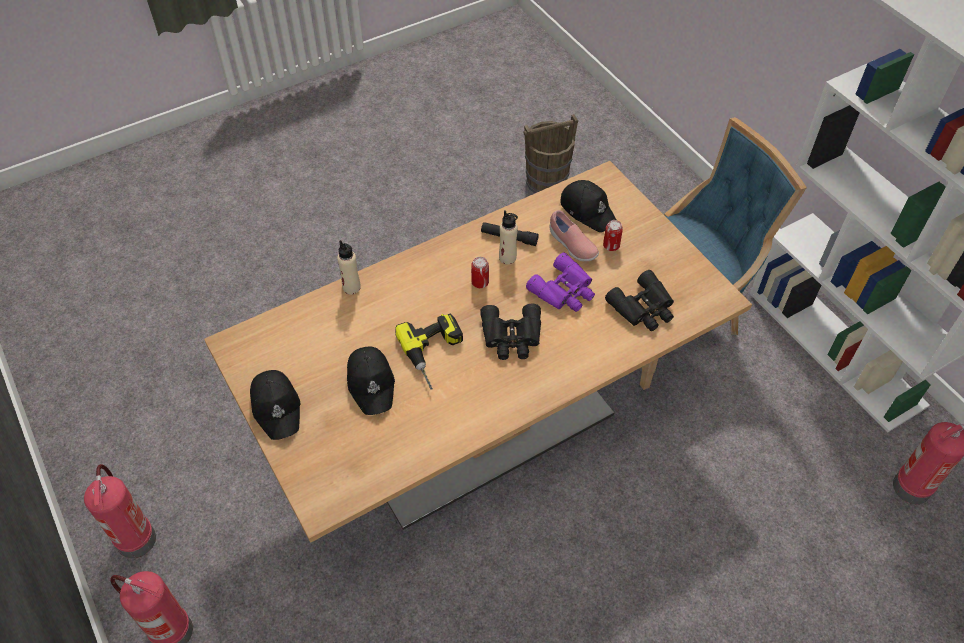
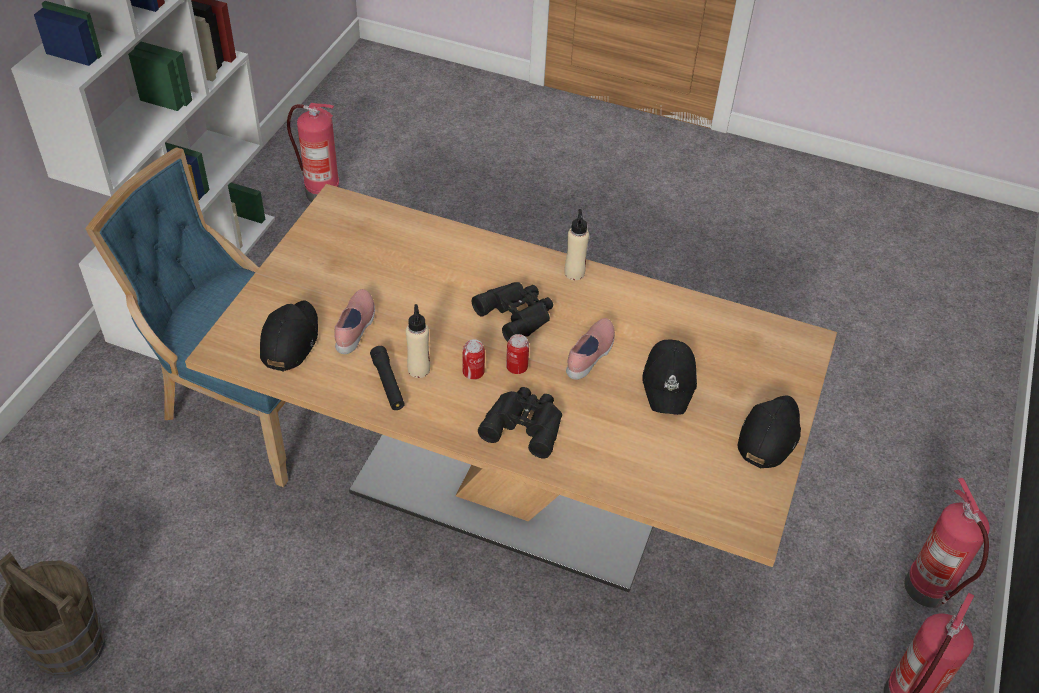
camera: 130 degrees left, 5 degrees down
beige bottle [337,240,361,295] -> beige bottle moved to [564,209,589,280]
black cap [347,347,395,415] -> black cap turned 150 degrees clockwise [642,340,697,415]
power drill [395,314,463,390] -> pink shoe [566,318,615,380]
purple binoculars [526,252,595,312] -> none
can [603,220,623,251] -> can moved to [506,334,529,374]
black binoculars [605,270,674,331] -> black binoculars moved to [478,387,562,459]

